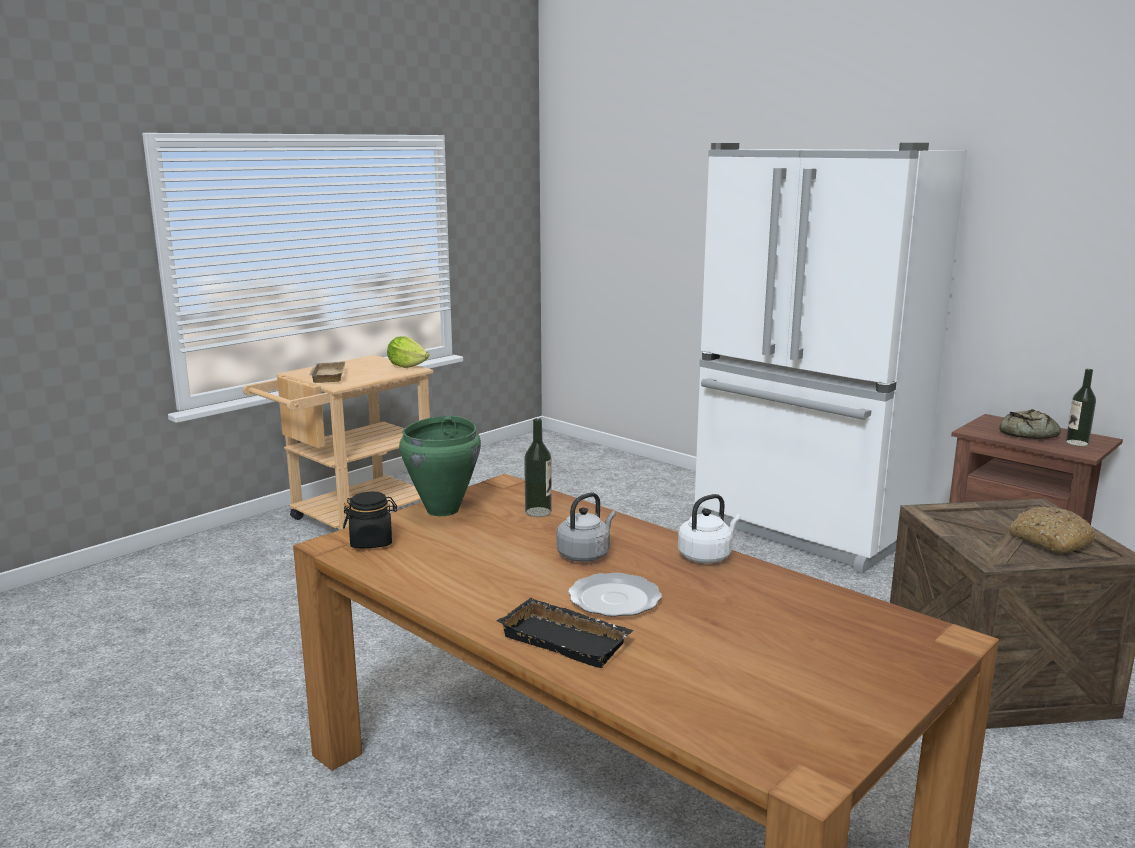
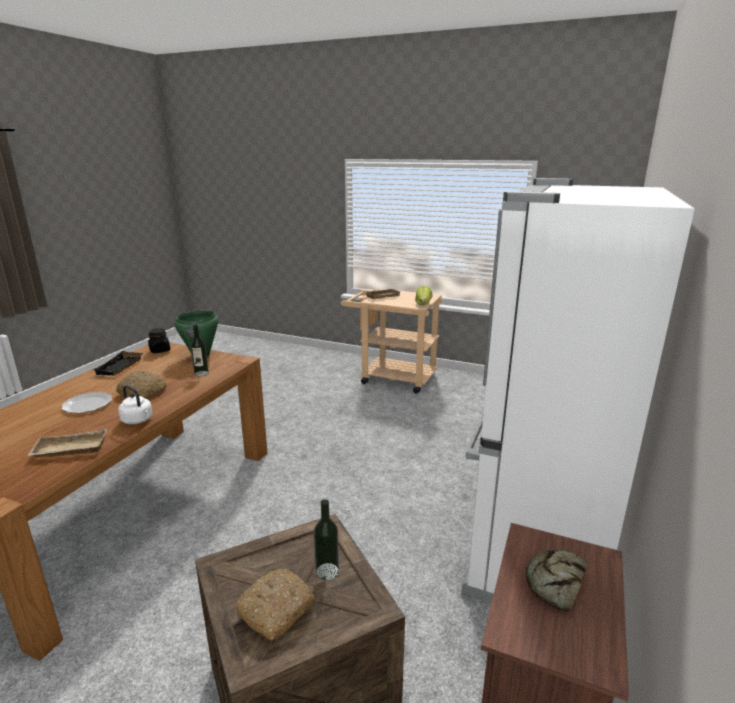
camera: 70 degrees right, 5 degrees up
black tray [497,598,634,668] -> black tray moved to [93,351,143,375]
grey kettle [557,492,616,562] -> bread [116,371,167,399]
bottle [1066,369,1096,446] -> bottle moved to [314,499,339,581]
none -> beige tray [27,429,107,458]

